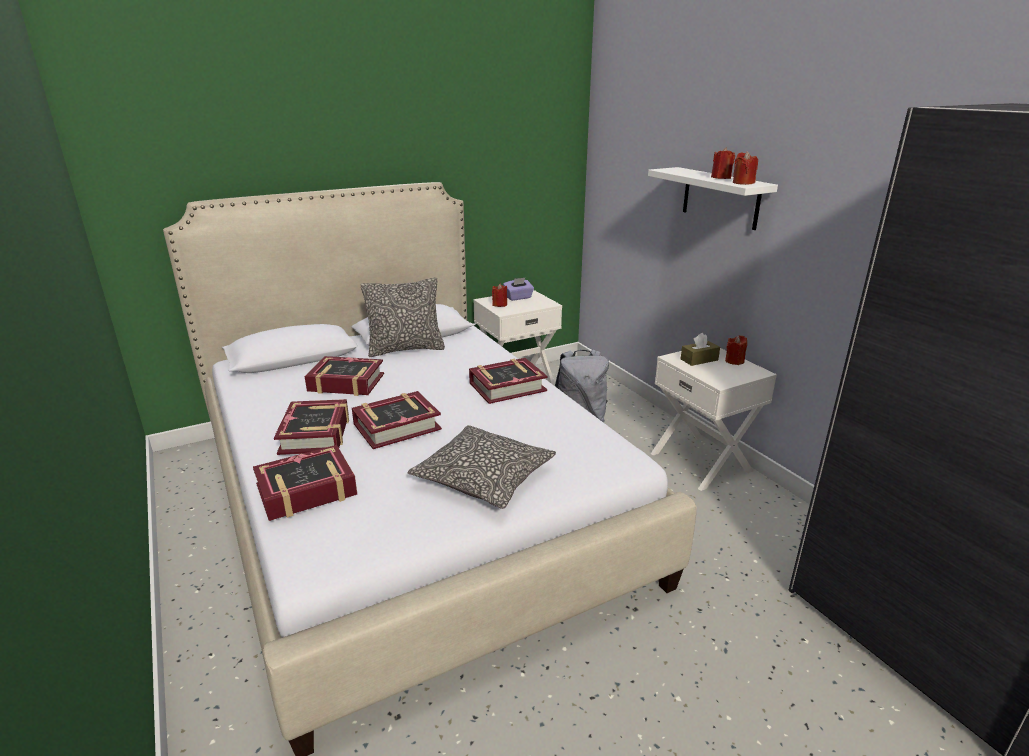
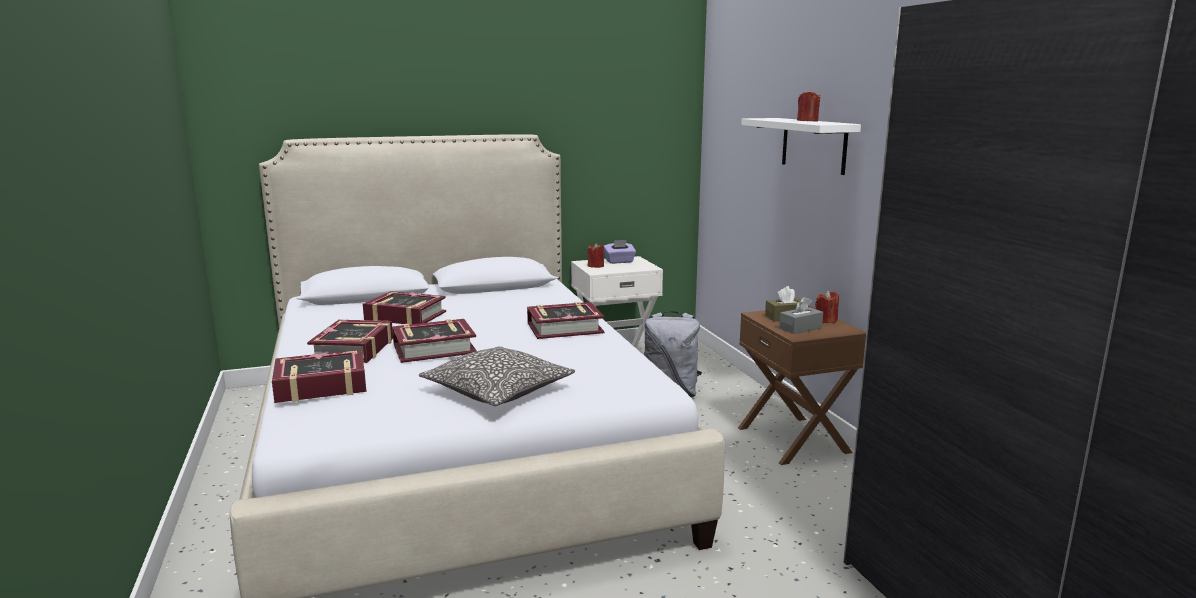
camera: 10 degrees right, 10 degrees down
pillow [361,277,445,357] -> none
white nightstand [651,348,777,491] -> brown nightstand [738,306,866,465]
red candle [733,151,758,185] -> none
none -> grey tissue box [779,296,823,334]

